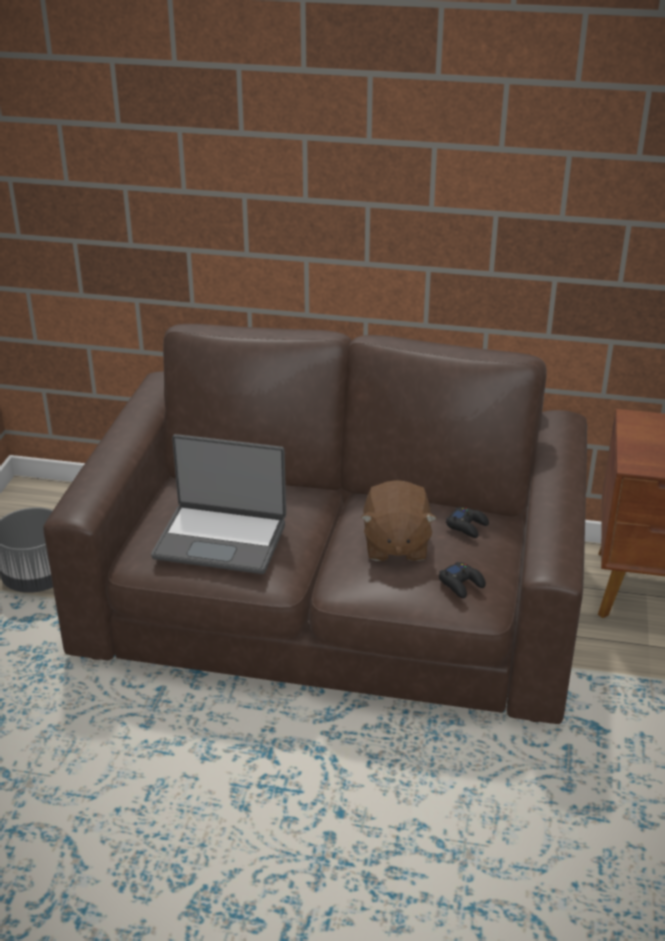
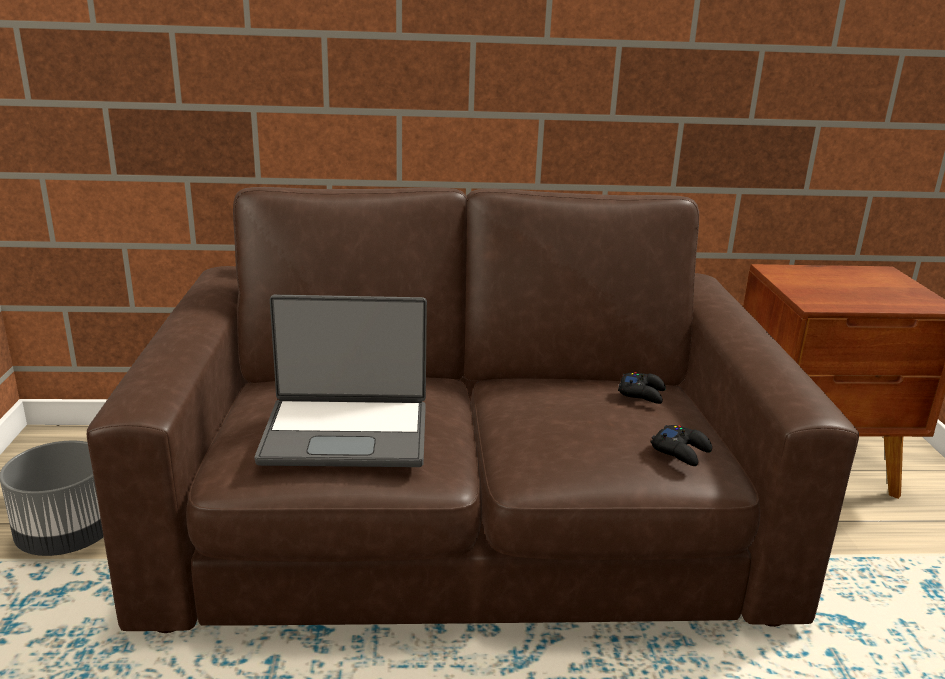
camera: 15 degrees left, 10 degrees down
brown plush toy [361,480,437,561] -> none

